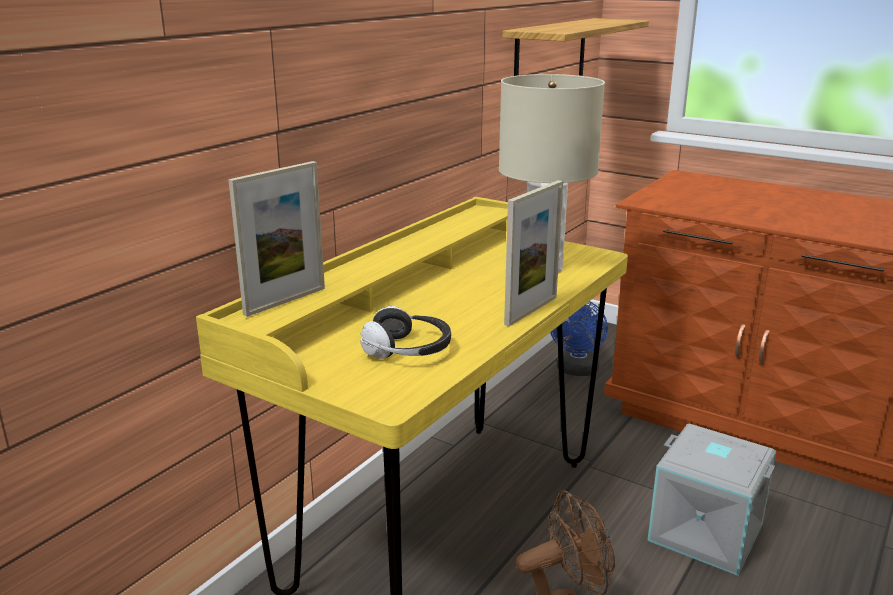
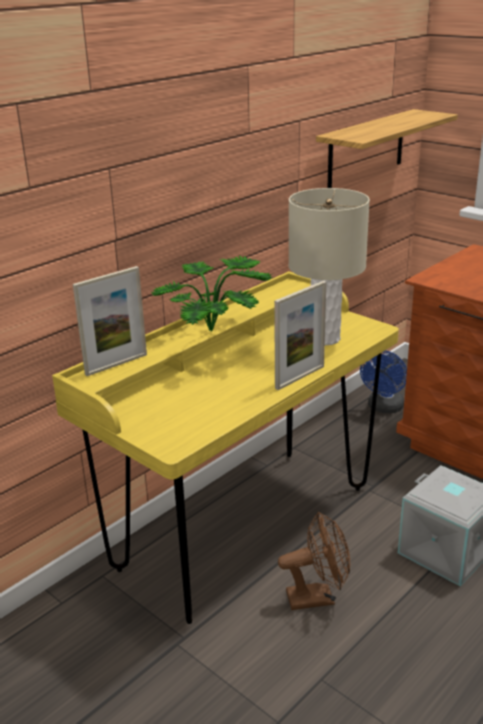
camera: 10 degrees right, 5 degrees up
headphones [360,306,451,359] -> none
none -> potted plant [151,256,272,332]

